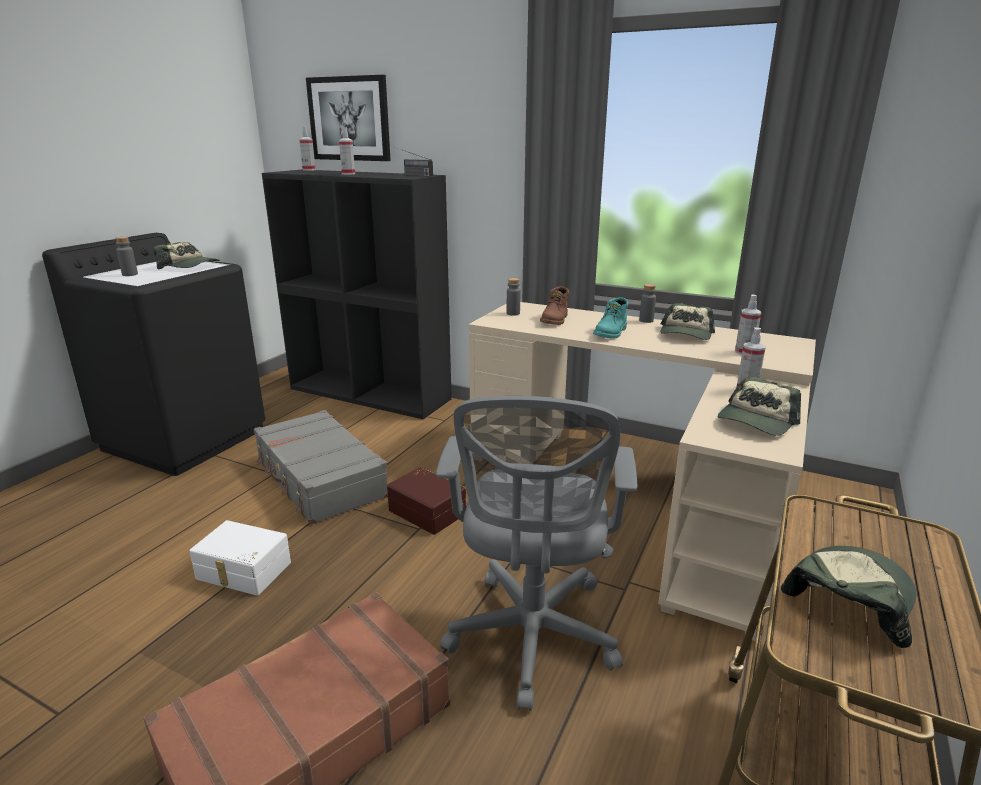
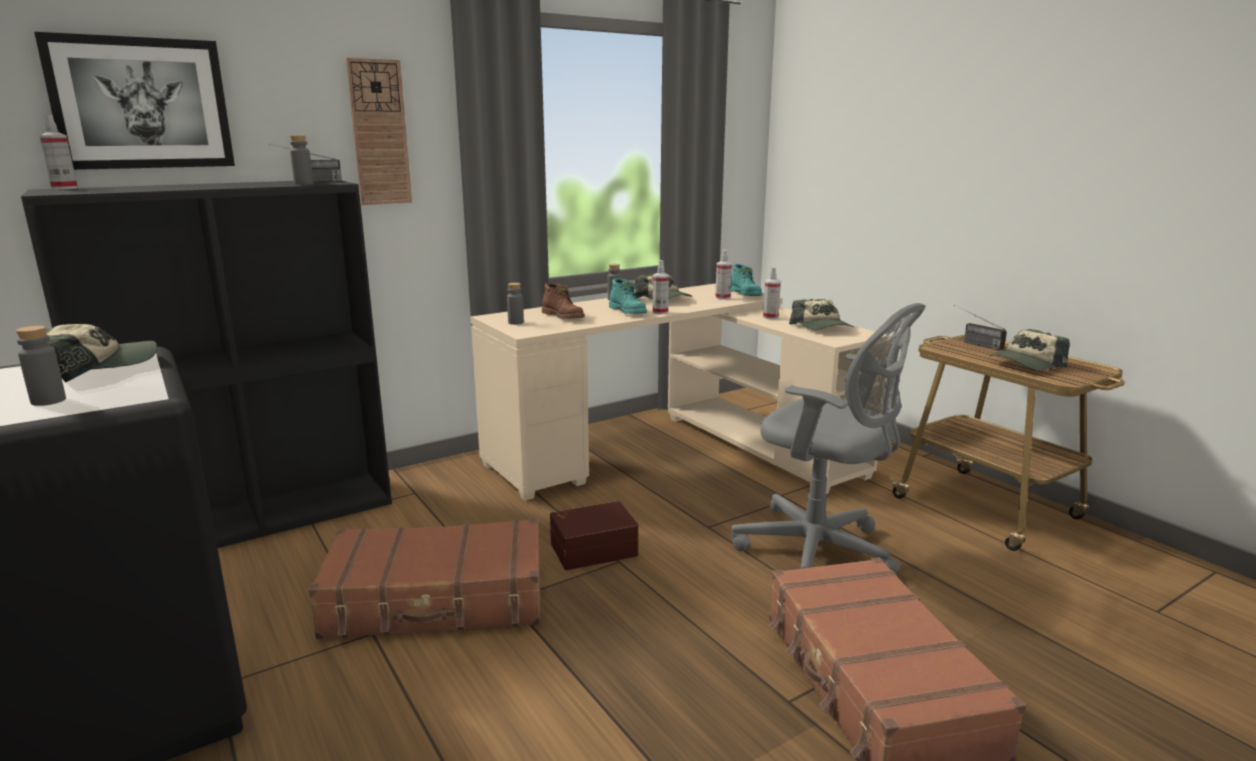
camera: 60 degrees left, 5 degrees down
white storage box [189,520,291,596] -> none
grey suitcase [254,410,388,525] -> brown suitcase [308,519,540,639]
spray bottle [339,127,355,175] -> spray bottle moved to [653,260,669,315]
cap [781,546,916,648] -> cap turned 105 degrees counterclockwise [989,329,1070,370]
none -> grey bottle [290,135,313,185]
none -> wall clock [346,58,412,205]
none -> turquoise boot [731,264,763,296]
none -> radio [954,305,1007,350]

